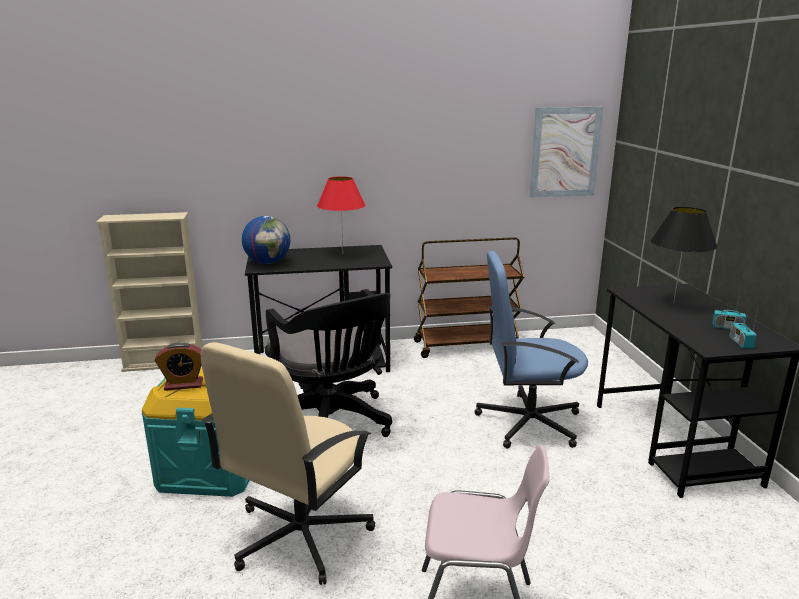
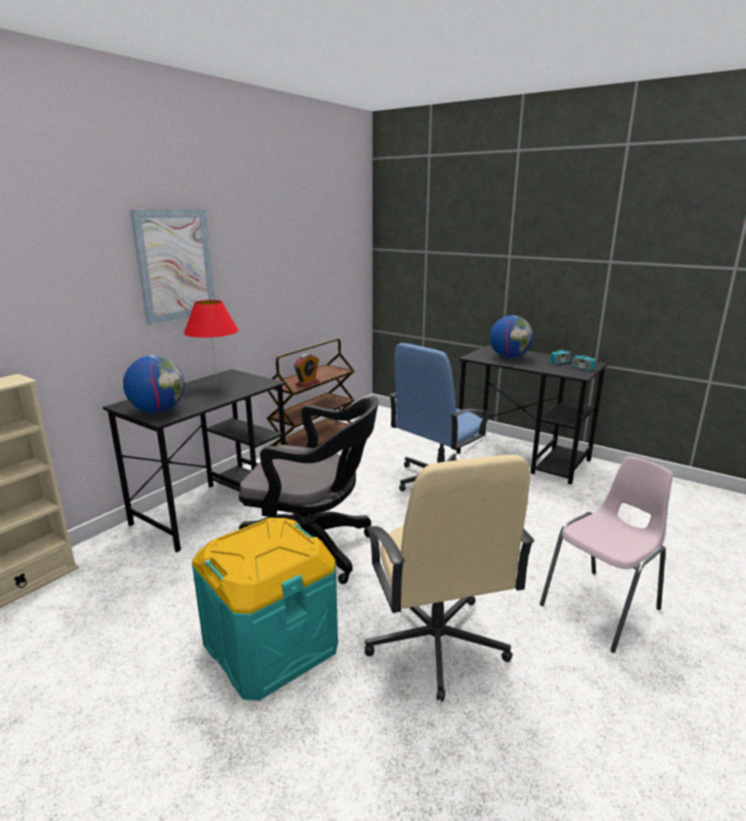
camera: 45 degrees left, 0 degrees up
alarm clock [155,342,203,391] -> alarm clock moved to [294,354,320,387]
picture [529,107,603,197] -> picture moved to [130,209,215,325]
black table lamp [651,207,717,304] -> globe [490,315,533,358]

